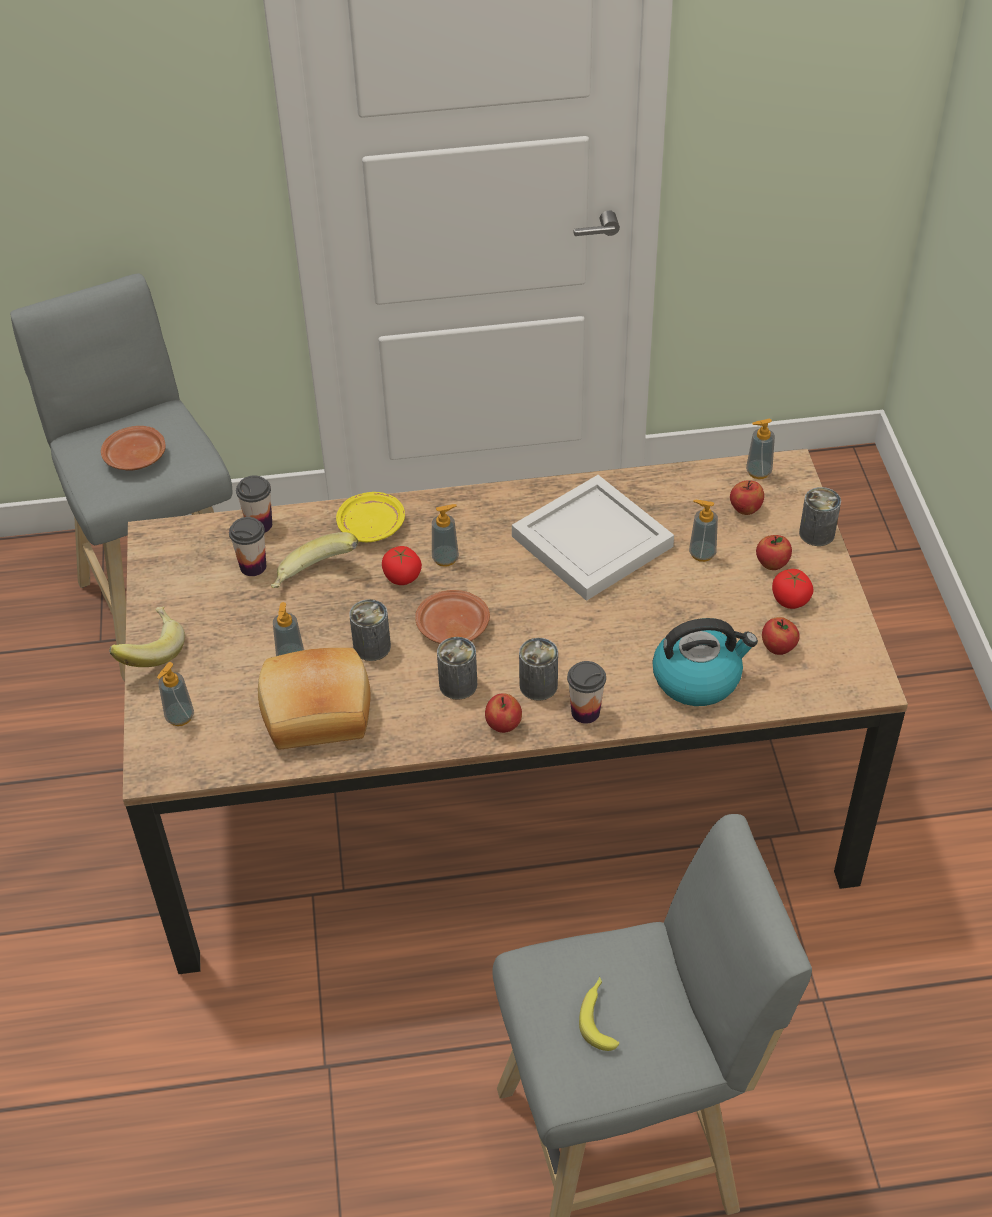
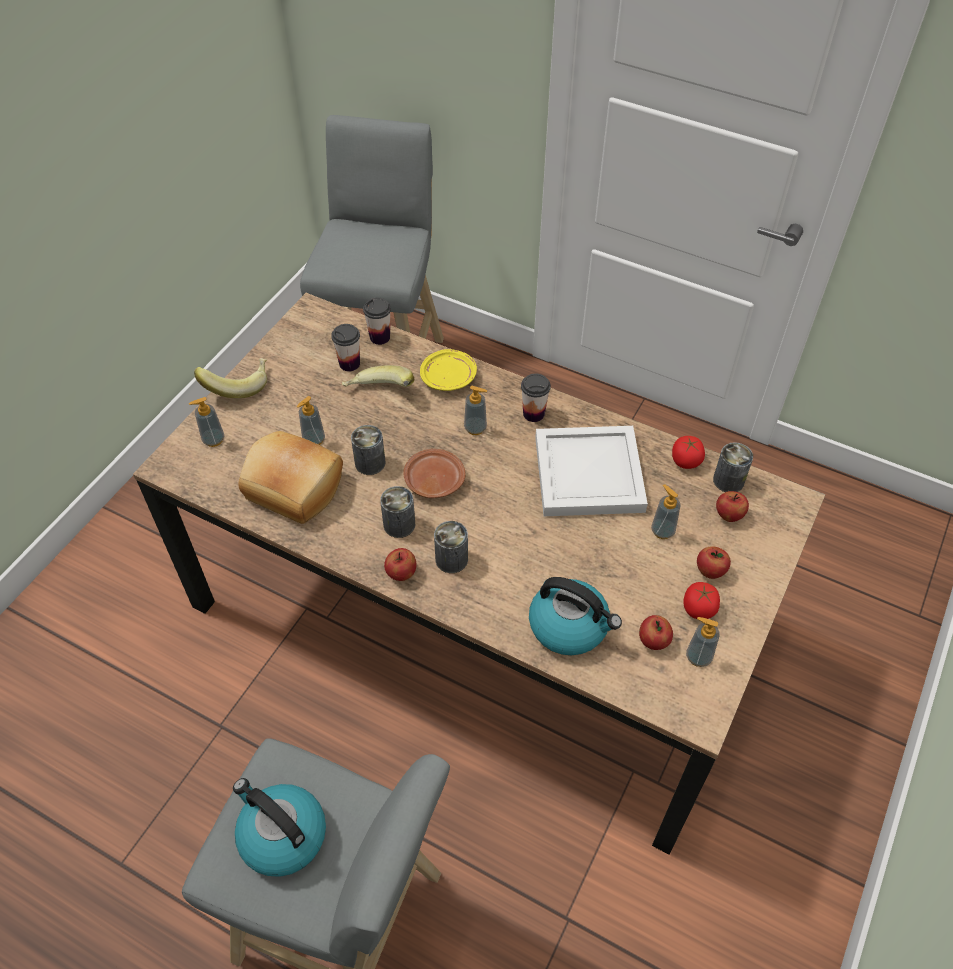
camera: 35 degrees right, 5 degrees up
brown plate [101,426,166,471] -> none
tomato [382,546,422,585] -> tomato moved to [672,436,705,469]
cup [567,661,606,724] -> cup moved to [521,373,551,422]
banana [579,977,620,1051] -> kettle [233,778,326,877]
soap dispenser [746,419,775,479] -> soap dispenser moved to [686,617,720,667]
can [799,487,841,546] -> can moved to [713,442,753,492]

